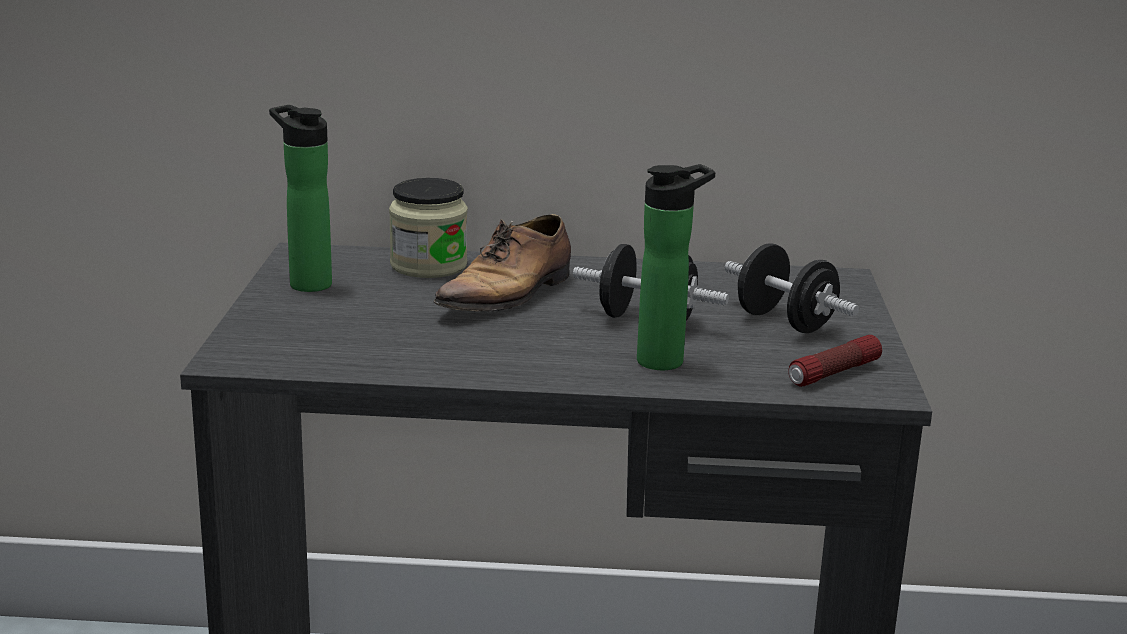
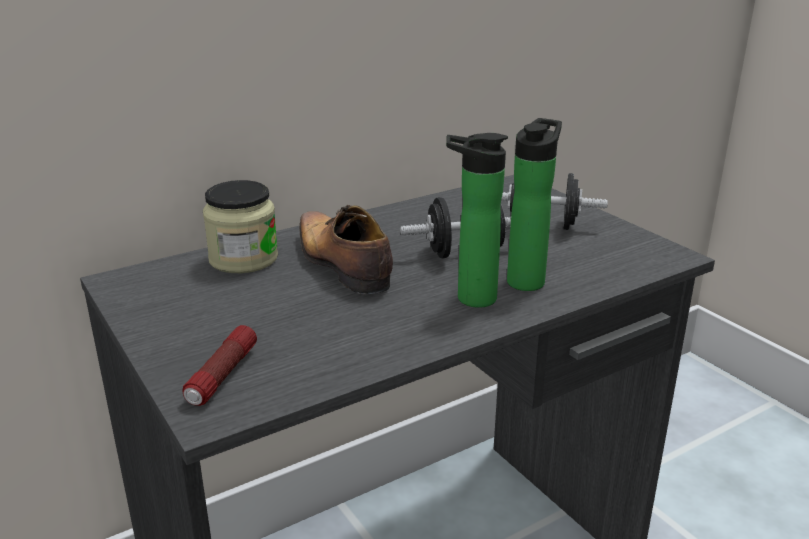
camera: 35 degrees left, 5 degrees up
bottle [269,105,332,292] -> bottle moved to [446,133,508,308]
shoe [433,214,571,311] -> shoe turned 150 degrees clockwise [299,205,393,295]
flashlight [788,335,882,387] -> flashlight moved to [182,325,257,406]

